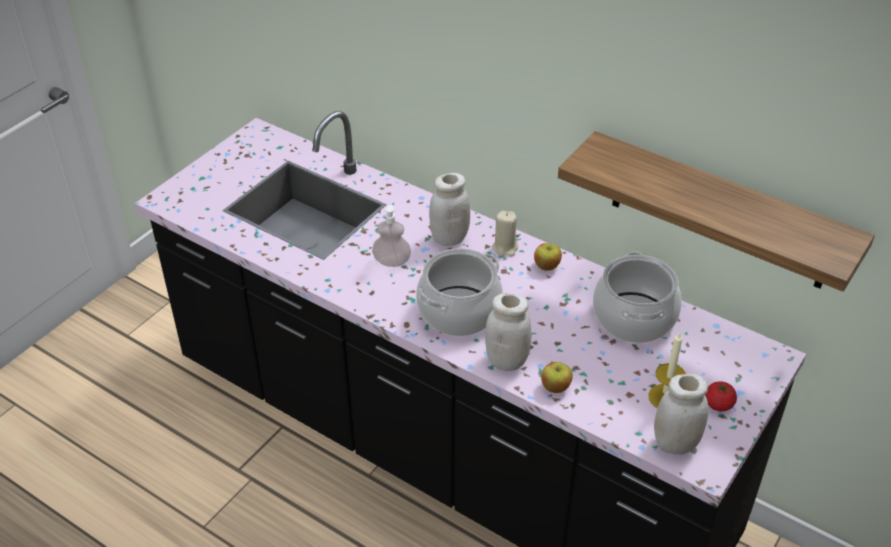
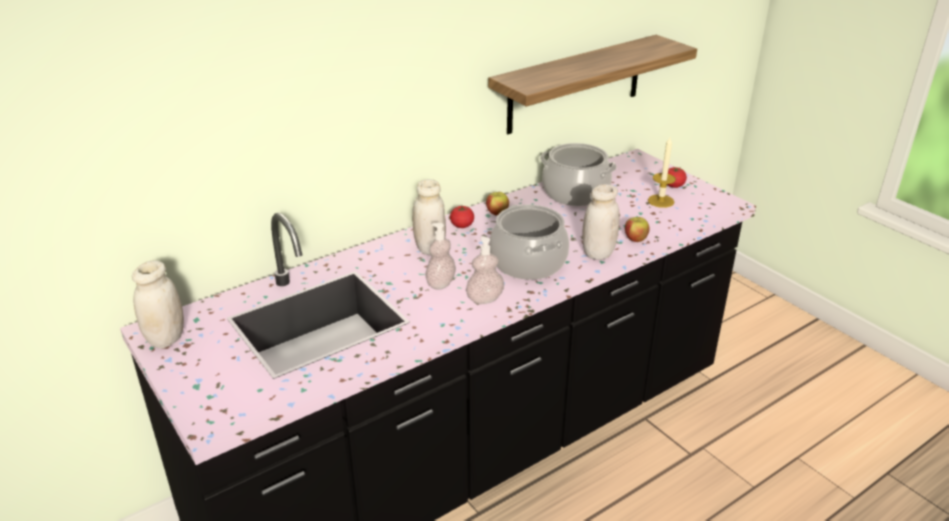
camera: 70 degrees left, 10 degrees down
beige candle [492,211,518,256] -> tomato [450,205,474,228]
white jar [654,374,708,454] -> white jar moved to [132,260,184,348]
none -> soap dispenser [466,236,504,304]

